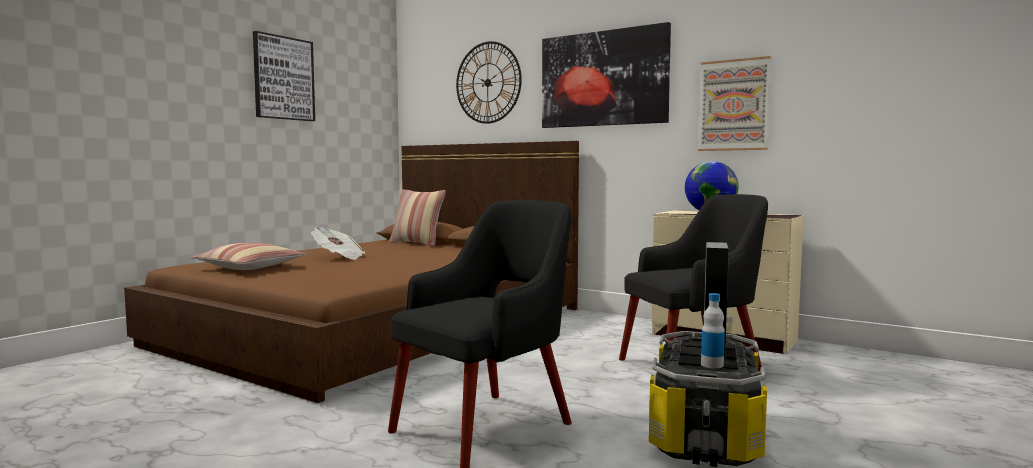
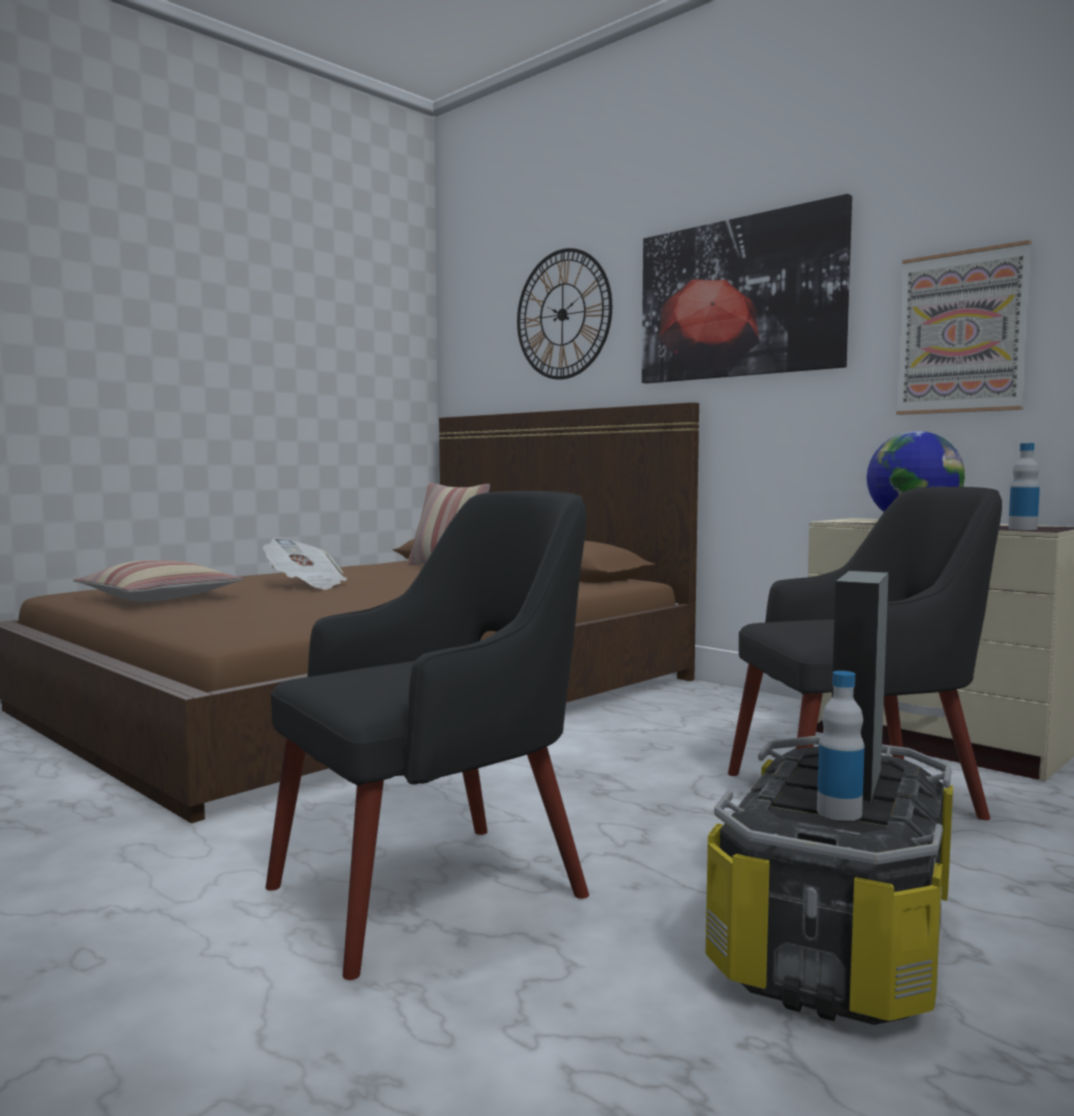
camera: 10 degrees right, 0 degrees up
picture [253,31,315,121] -> none
none -> bottle [1008,443,1040,530]

